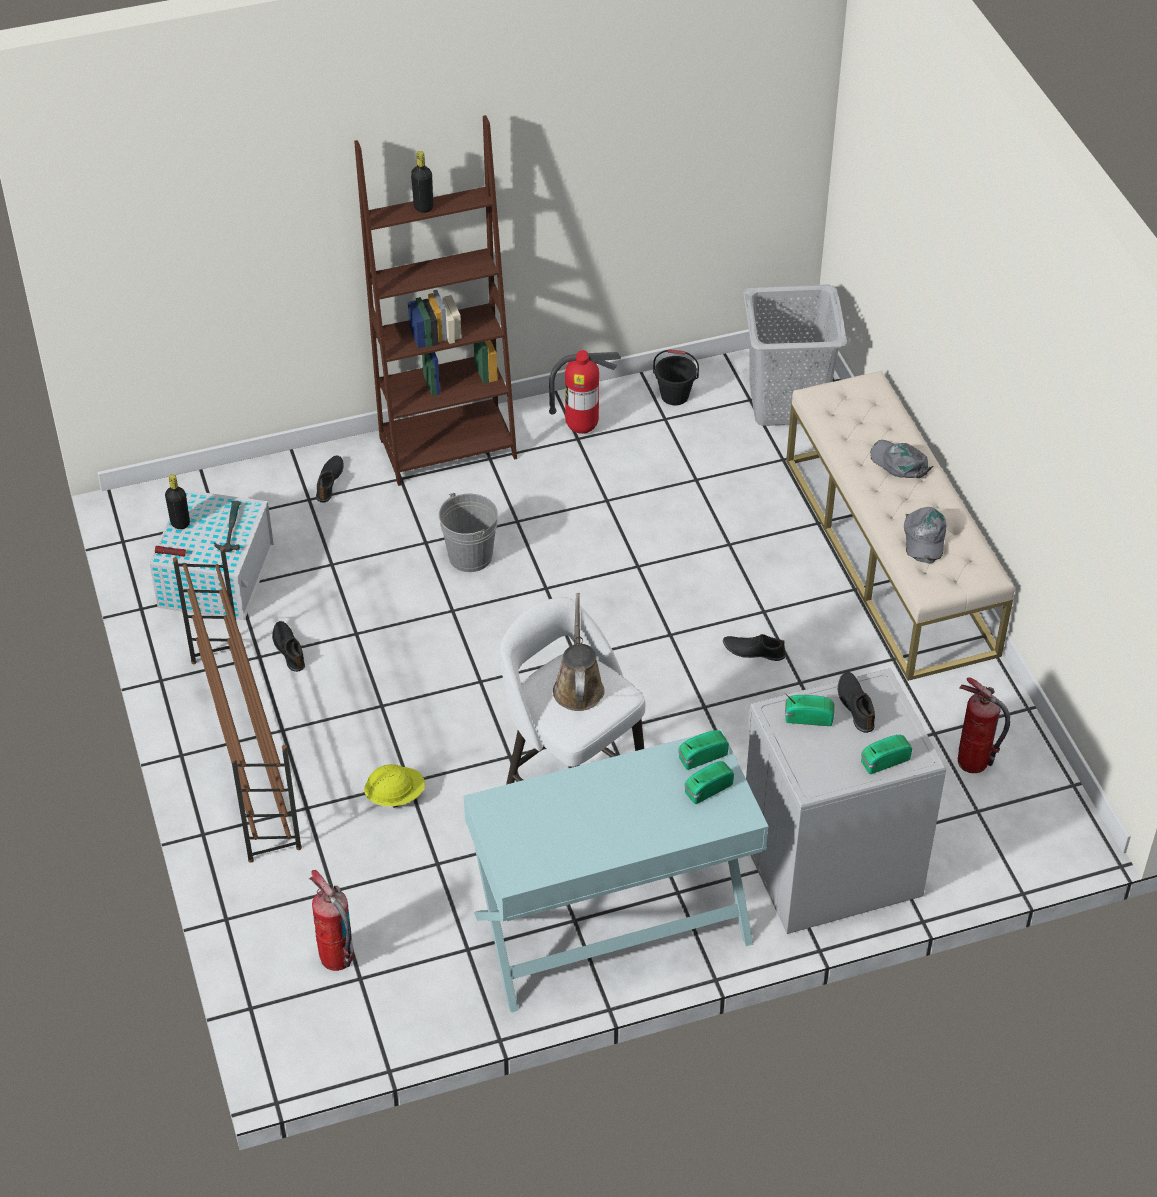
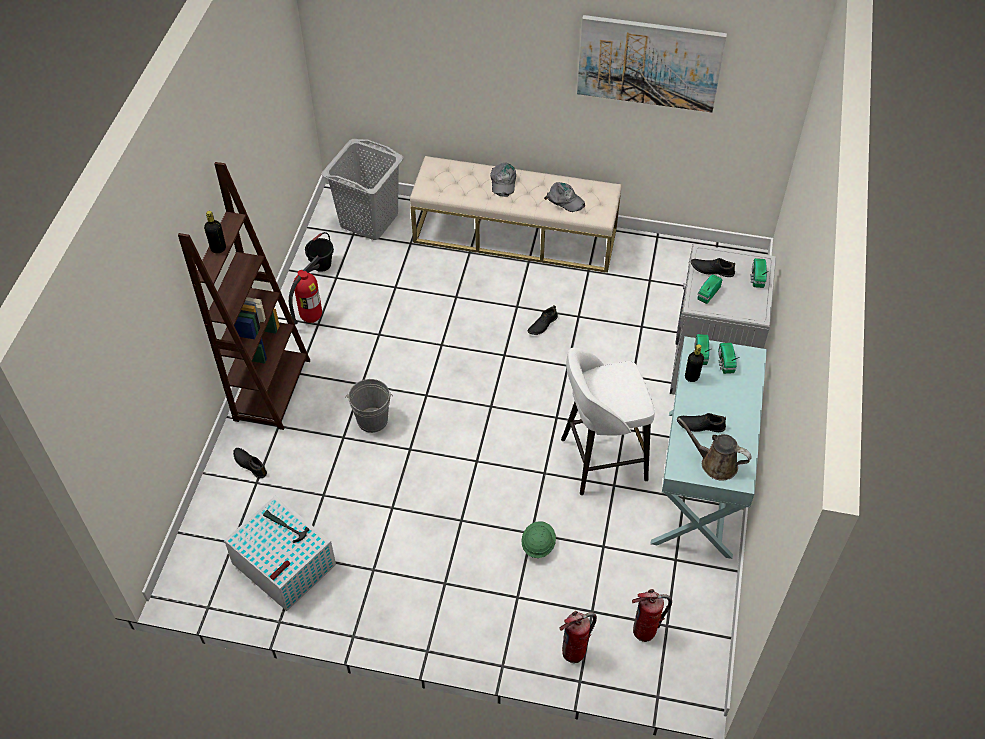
camera: 60 degrees left, 5 degrees up
black bottle [165,474,190,529] -> black bottle moved to [685,344,704,382]
brown shoe rack [173,547,302,863] -> none
black shoe [272,621,305,672] -> black shoe moved to [677,413,726,432]
yellow hard hat [364,764,425,808] -> green hard hat [521,521,556,558]
brown watering can [553,593,604,711] -> brown watering can moved to [677,417,752,481]
grey cap [870,440,934,478] -> grey cap turned 75 degrees counterclockwise [490,163,516,197]
fire extinguisher [958,677,1010,773] -> fire extinguisher moved to [559,611,597,663]
none -> picture [577,15,727,112]

